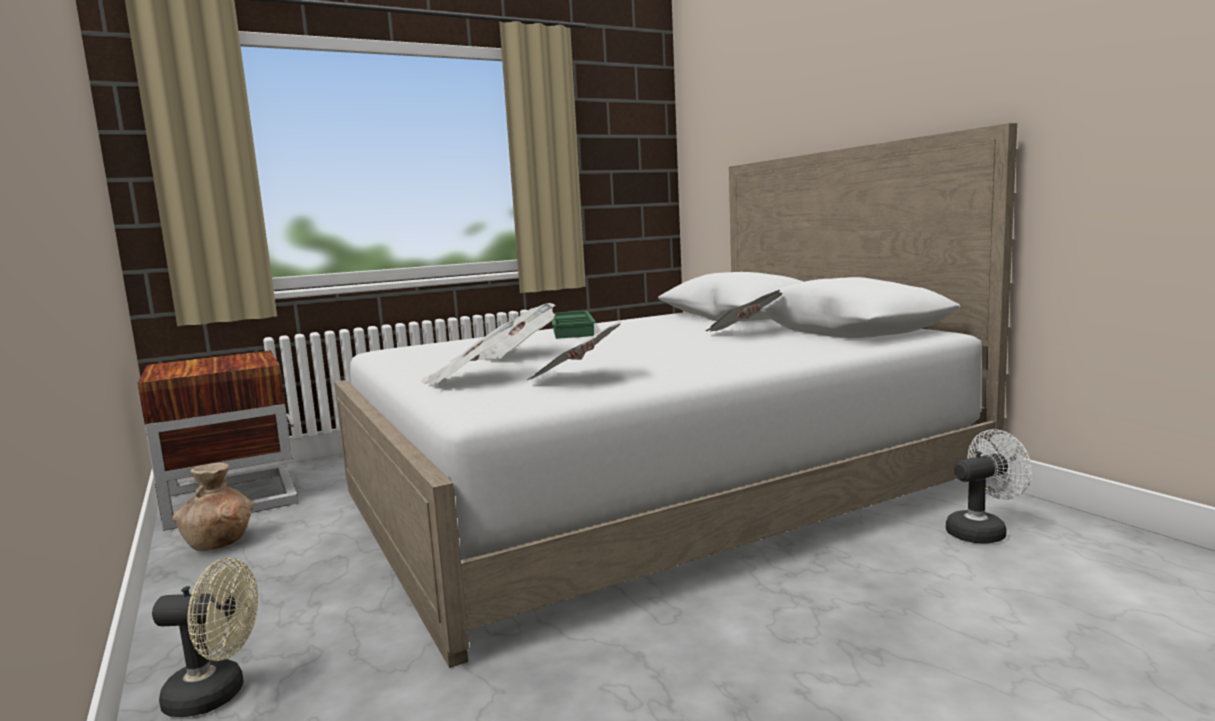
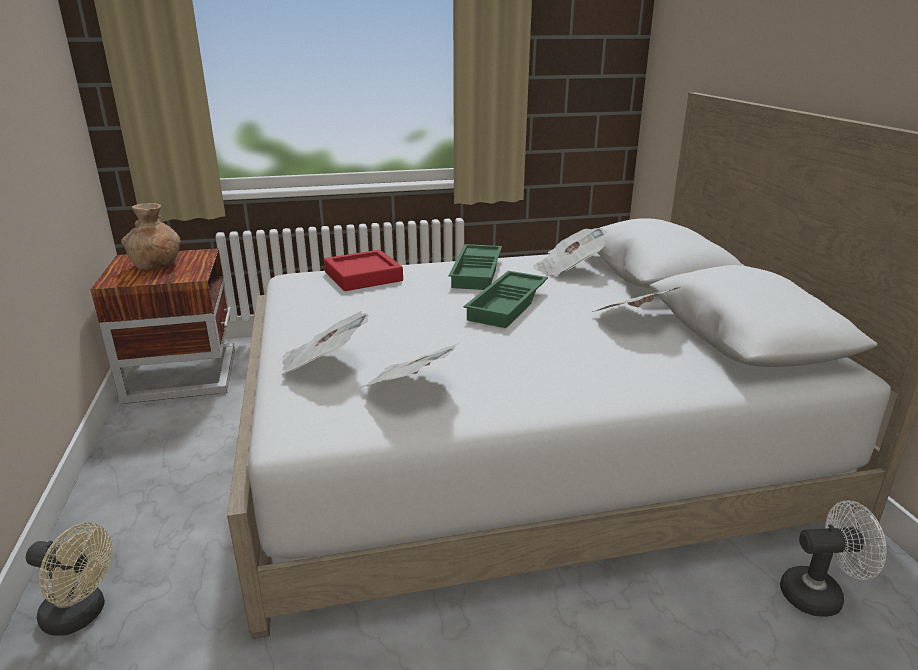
camera: 15 degrees right, 15 degrees up
brown vase [172,463,253,551] -> brown vase moved to [121,203,181,269]
newspaper [478,303,556,360] -> newspaper moved to [533,228,607,275]
none -> red tray [324,250,403,291]
none -> green tray [463,271,548,328]

